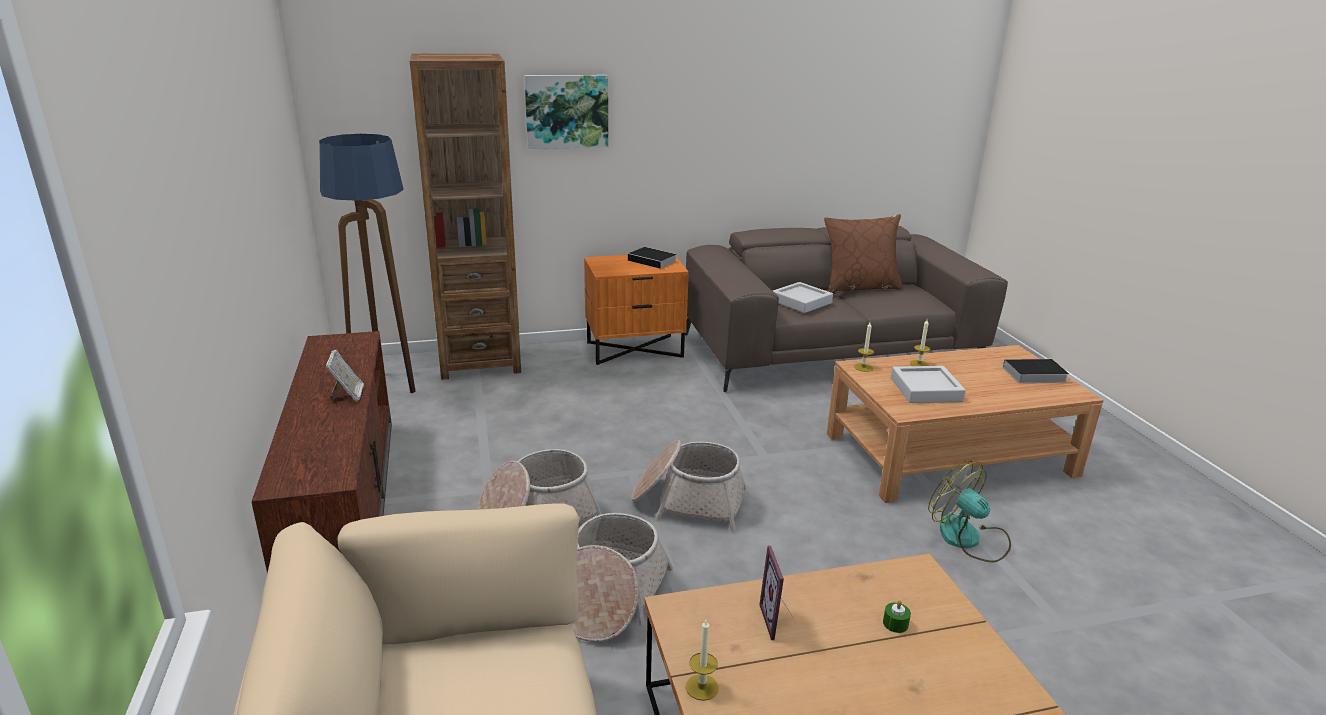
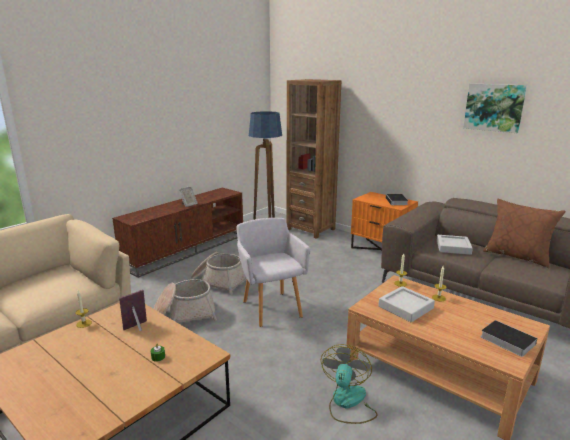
camera: 55 degrees right, 5 degrees down
picture [524,75,608,149] -> picture moved to [463,83,527,133]
basket [631,440,746,531] -> grey armchair [237,218,310,327]

